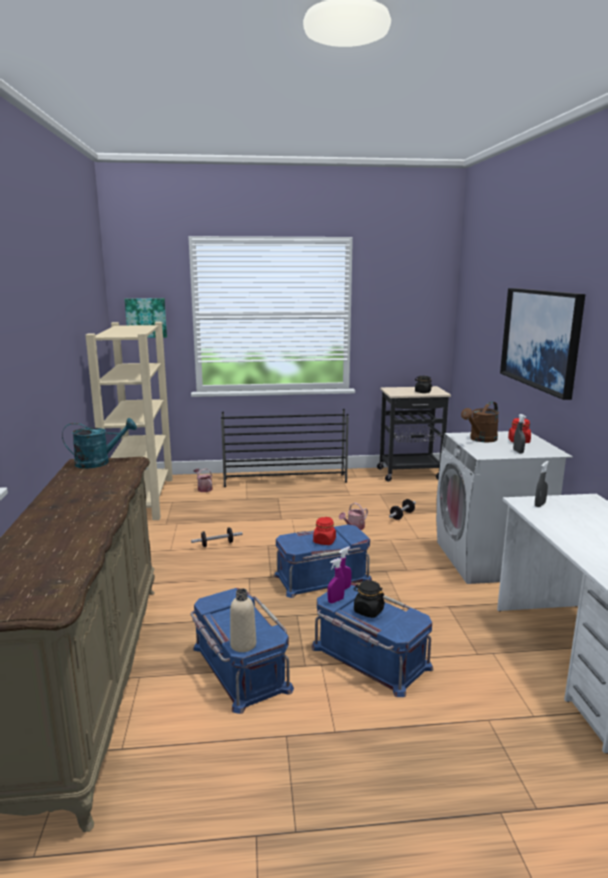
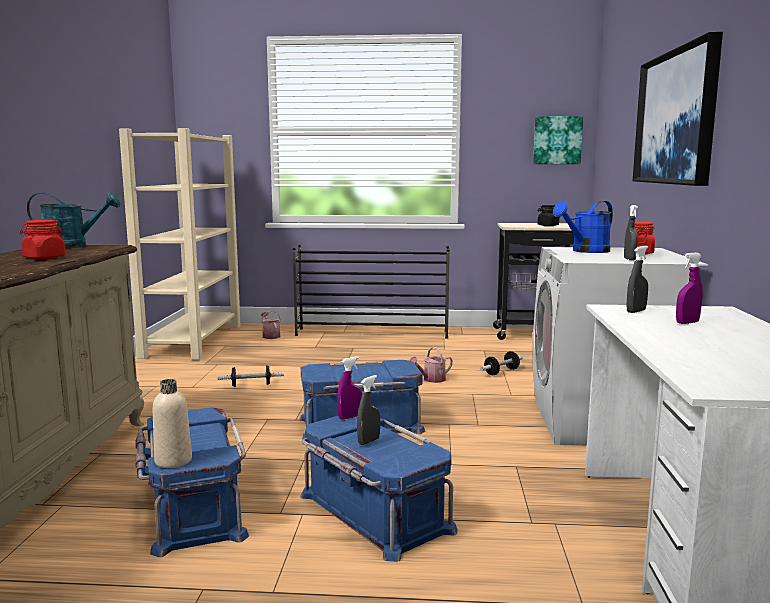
camera: 10 degrees right, 5 degrees down
picture [125,298,167,338] -> picture moved to [533,116,583,164]
red jar [313,517,336,545] -> red jar moved to [20,220,66,259]
purple spray bottle [327,558,345,603] -> purple spray bottle moved to [676,253,703,324]
black jar [354,580,385,618] -> grey spray bottle [357,375,380,445]
brown watering can [461,401,499,442] -> blue watering can [553,201,613,253]

